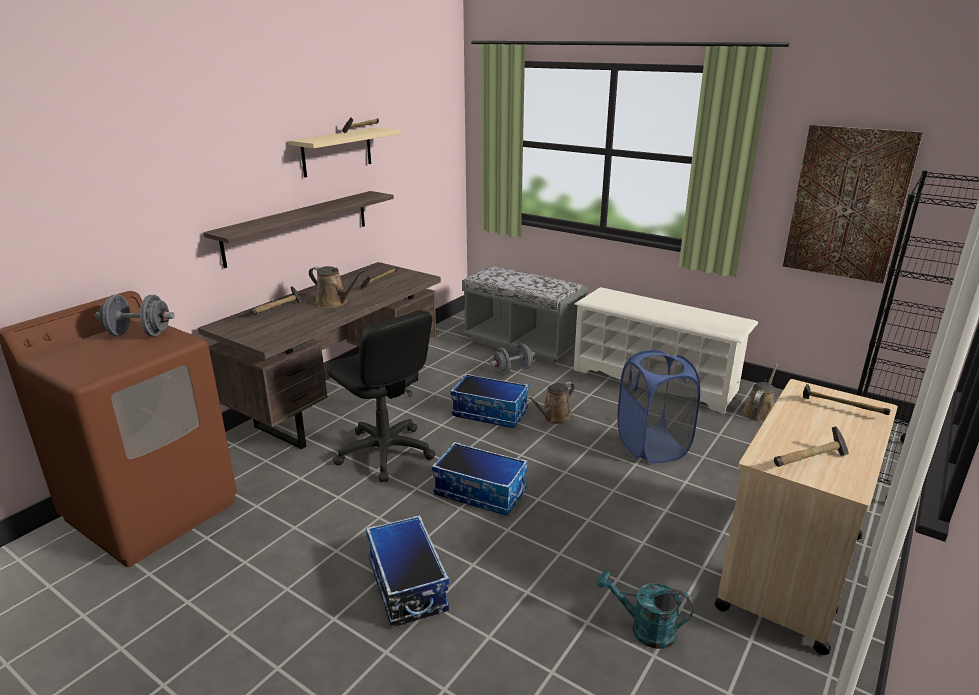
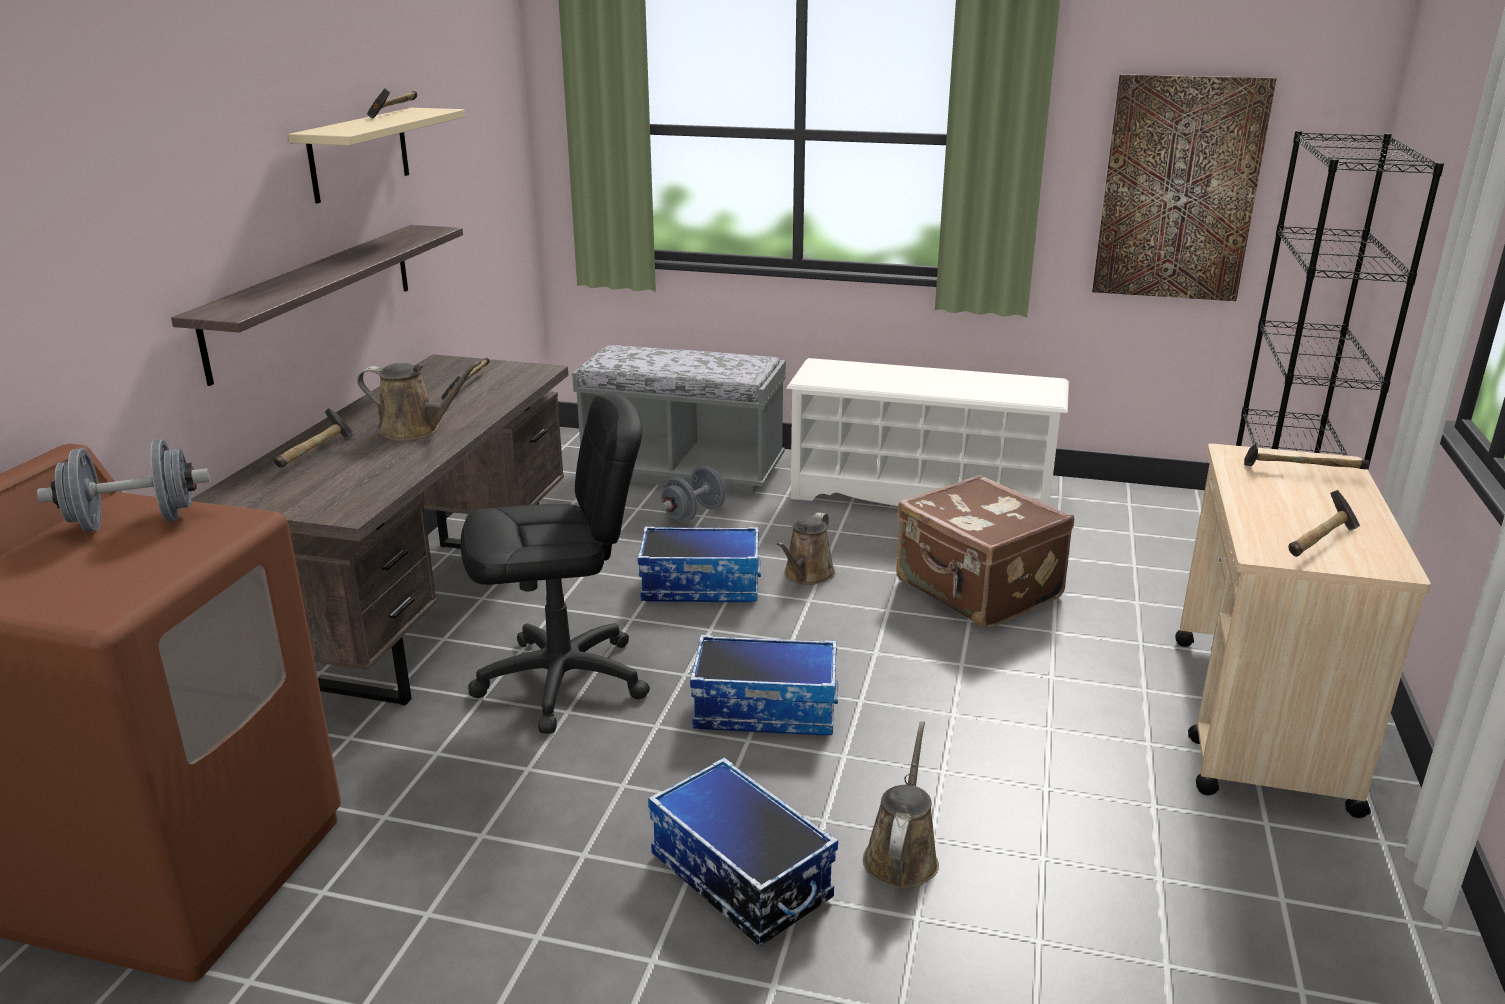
camera: 20 degrees left, 0 degrees up
black office chair [327,310,436,482] -> black office chair turned 45 degrees counterclockwise [461,394,650,734]
turquoise watering can [597,571,694,649] -> none
blue laundry basket [617,350,701,463] -> brown suitcase [896,475,1074,629]
brown watering can [742,364,778,423] -> brown watering can moved to [863,721,939,889]

